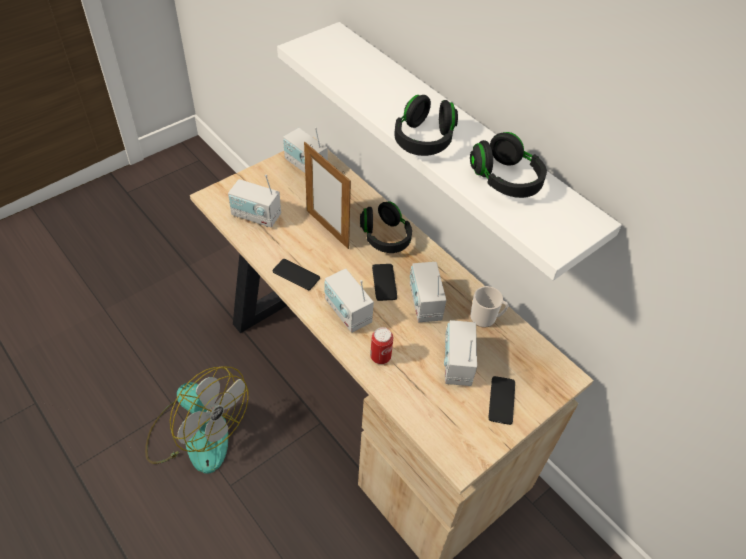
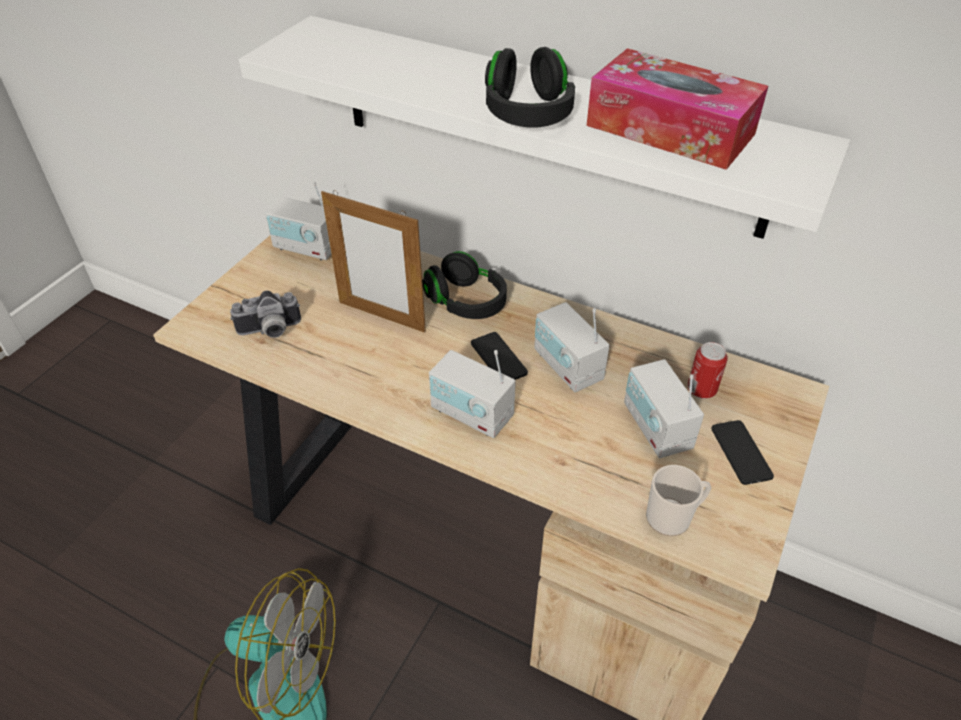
camera: 20 degrees left, 5 degrees down
radio [228,174,281,227] -> camera [230,290,301,338]
phone [273,259,320,290] -> none
can [370,327,393,364] -> can moved to [687,342,728,399]
black headphones [470,132,547,198] -> tissue box [587,48,768,170]
mug [470,286,508,328] -> mug moved to [646,465,711,536]

